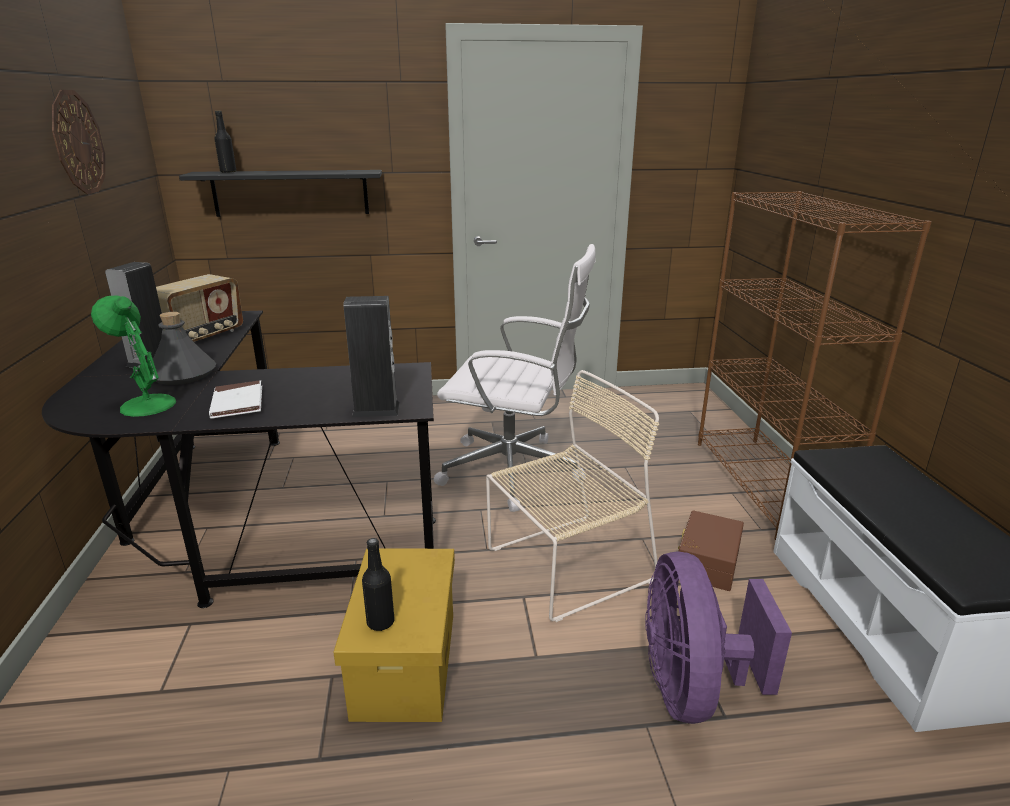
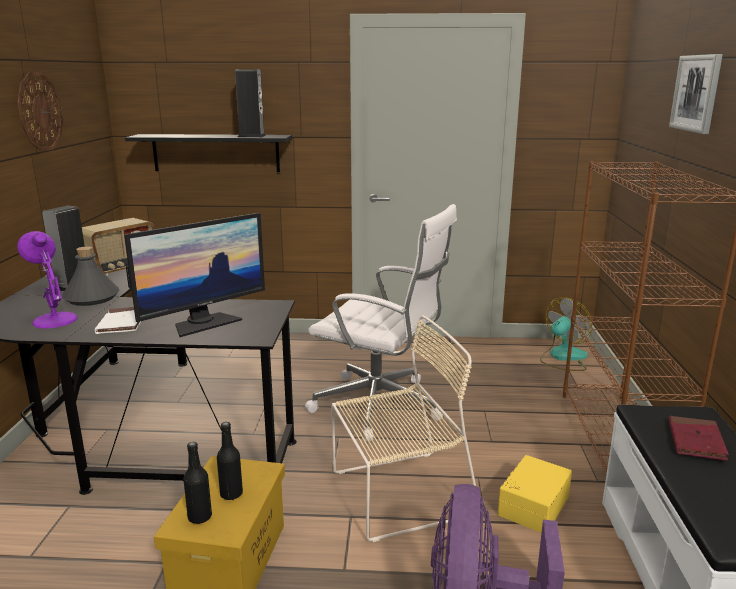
camera: 10 degrees right, 5 degrees down
green table lamp [91,295,176,417] -> purple table lamp [17,231,78,328]
black bottle [214,111,237,173] -> black bottle moved to [217,422,243,500]
speaker [344,296,400,417] -> speaker moved to [235,70,266,137]
brown storage box [678,510,744,591] -> yellow storage box [498,455,572,533]
none -> monitor [124,213,265,337]
none -> fan [540,297,592,371]
none -> picture [669,54,723,134]
none -> red book [669,416,729,461]

